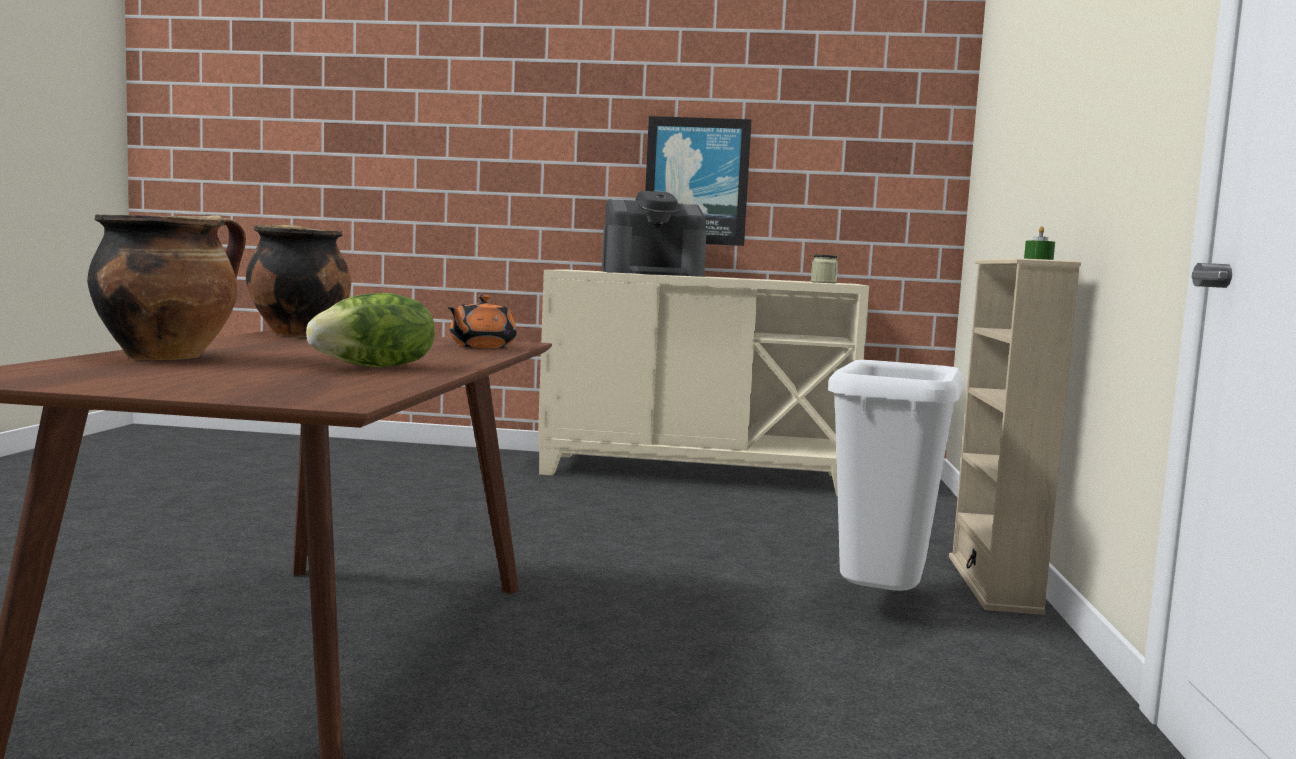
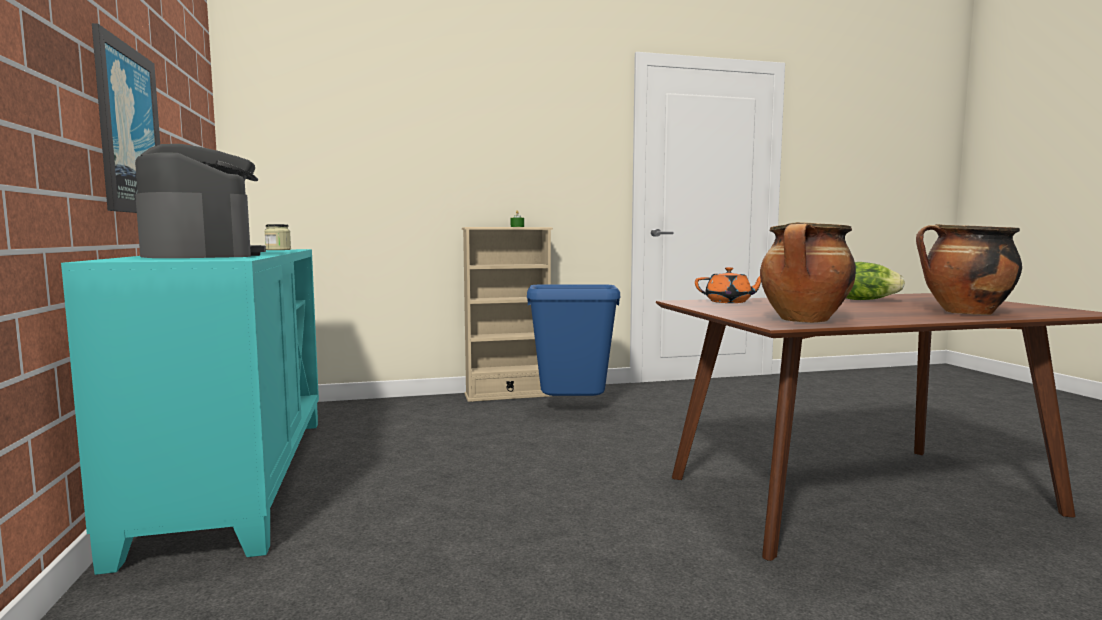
camera: 110 degrees left, 0 degrees up
beige cabinet [538,269,869,496] -> turquoise cabinet [61,249,319,575]
white trash can [828,360,963,591] -> blue trash can [527,284,621,410]

